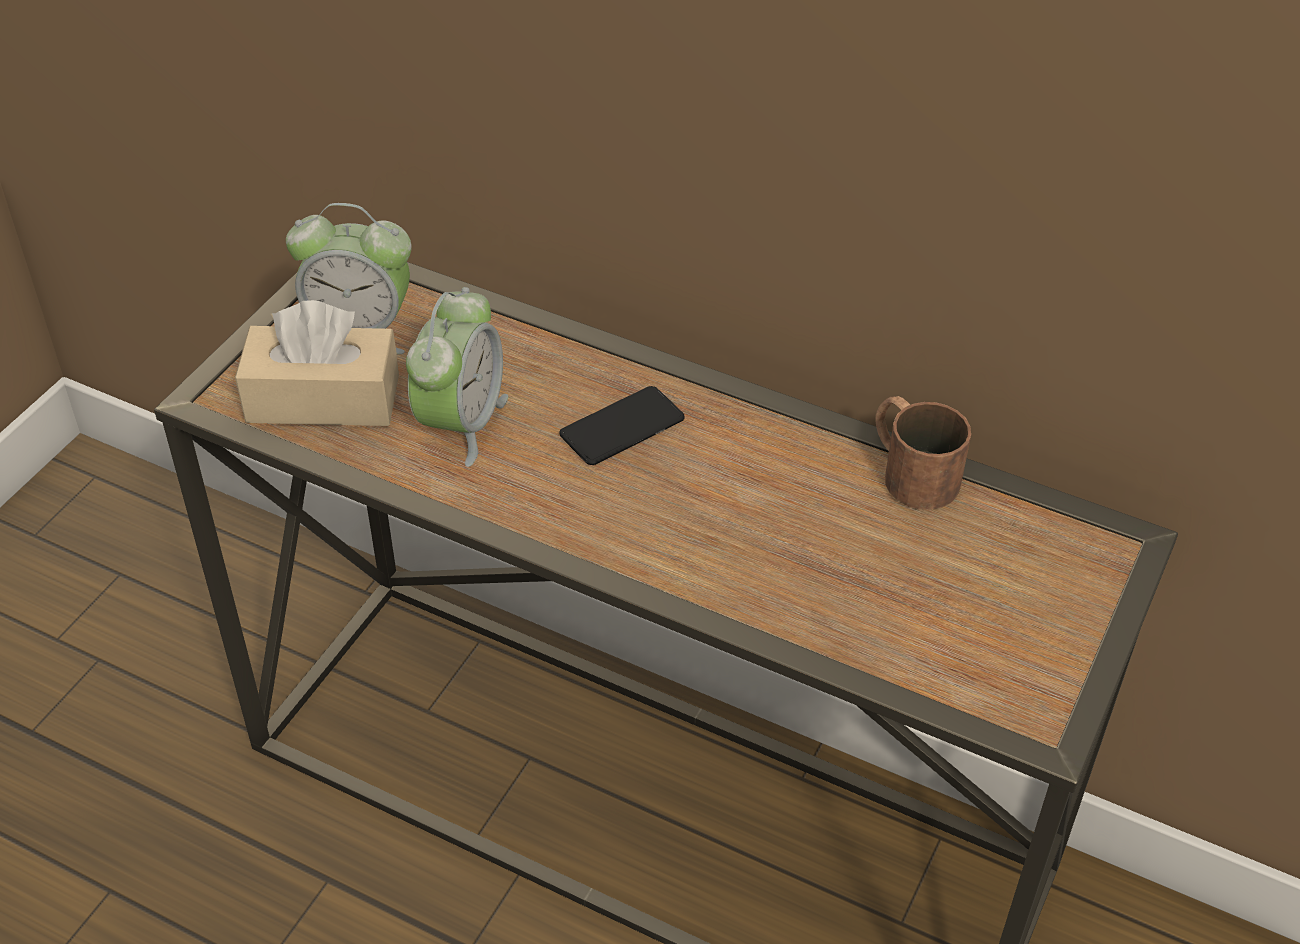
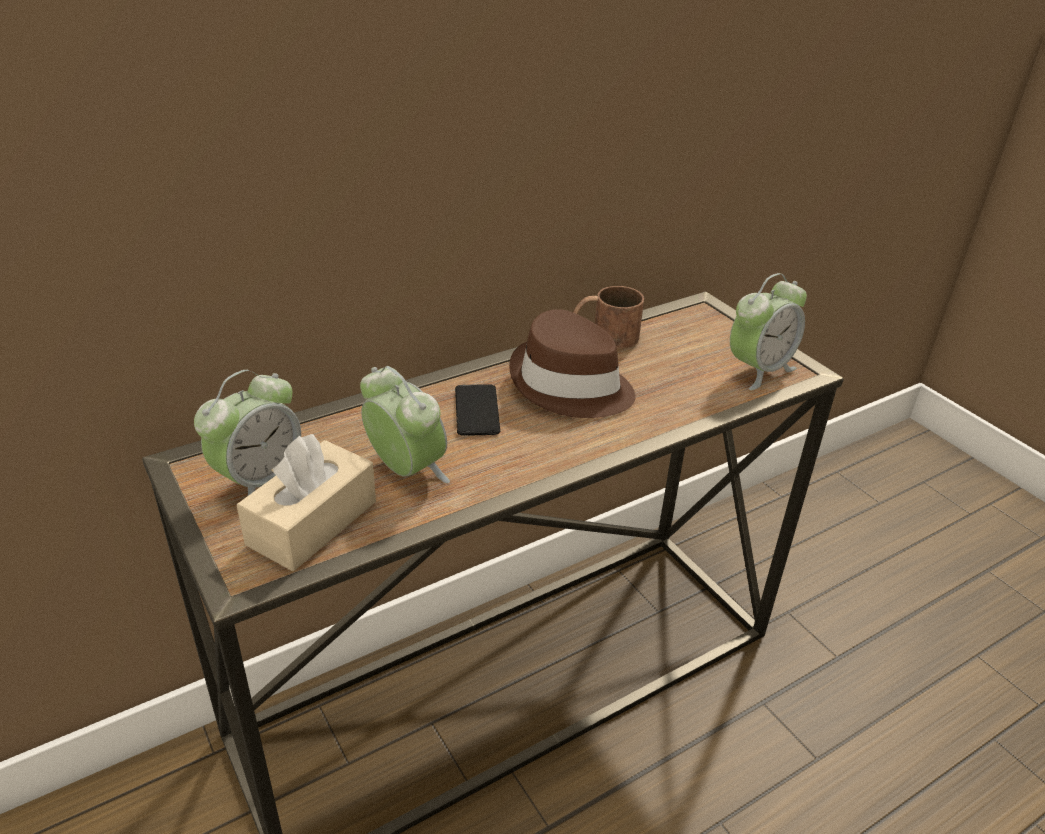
camera: 60 degrees left, 10 degrees down
none -> brown hat [509,309,635,418]
none -> alarm clock [730,273,807,390]

